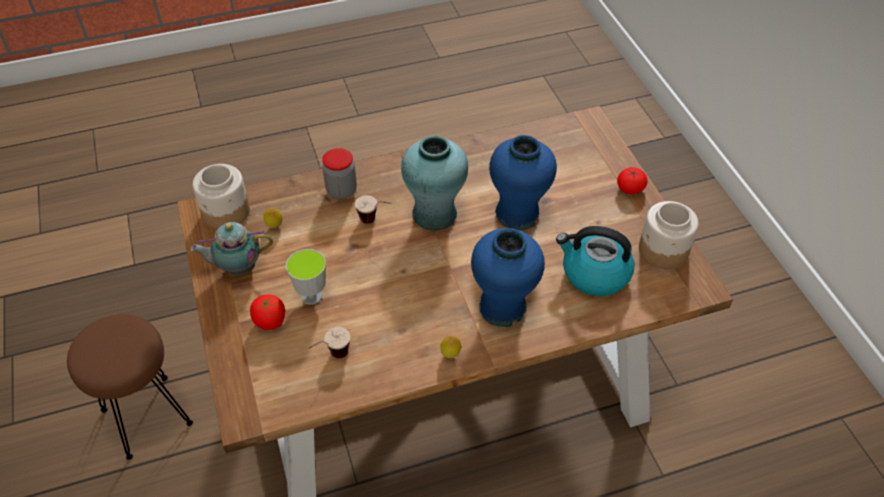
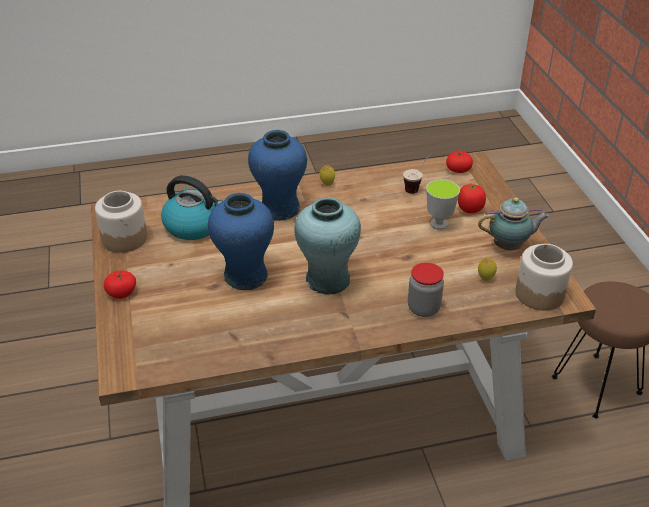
camera: 175 degrees left, 10 degrees down
cup [355,195,392,224] -> none
none -> tomato [446,151,473,173]

